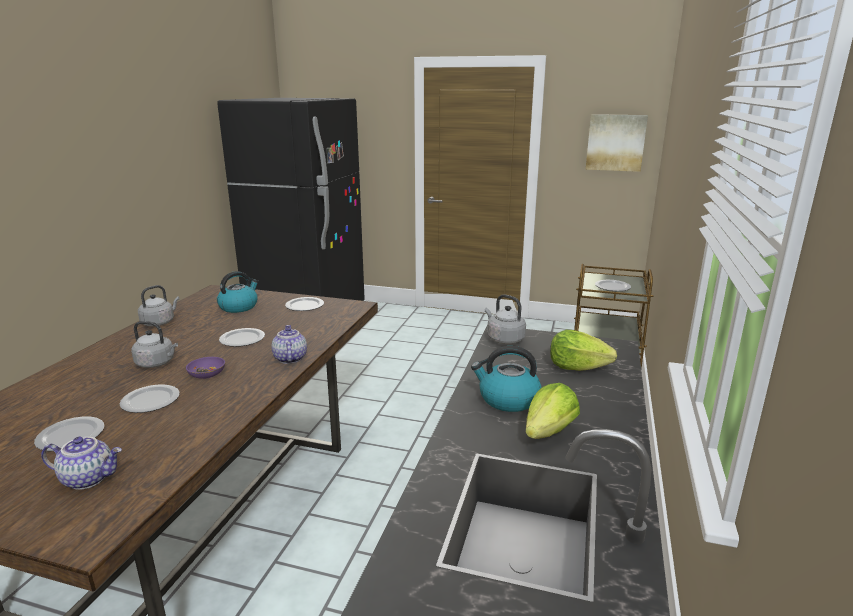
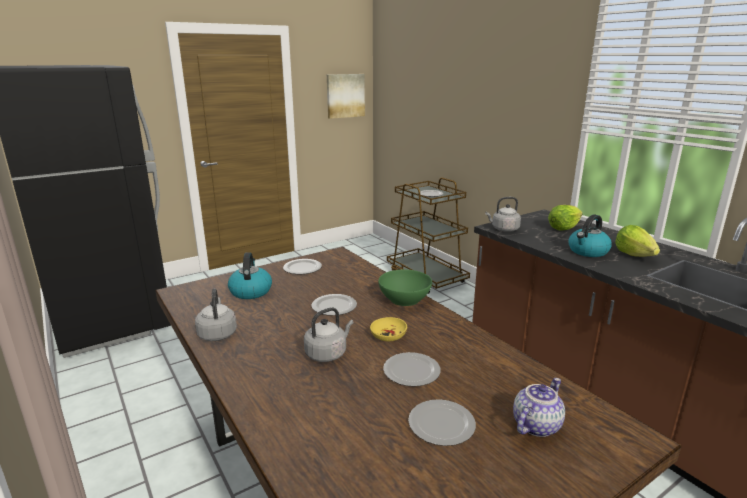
camera: 50 degrees left, 0 degrees up
purple bowl [186,357,225,379] -> yellow bowl [370,317,407,341]
teapot [271,325,307,364] -> green bowl [378,270,432,306]

